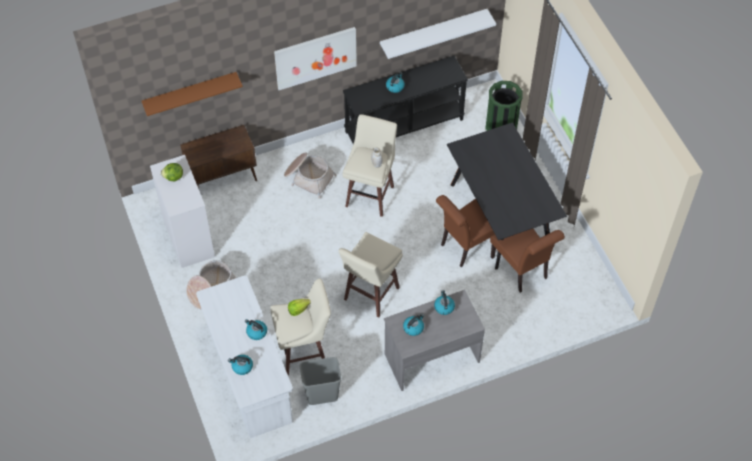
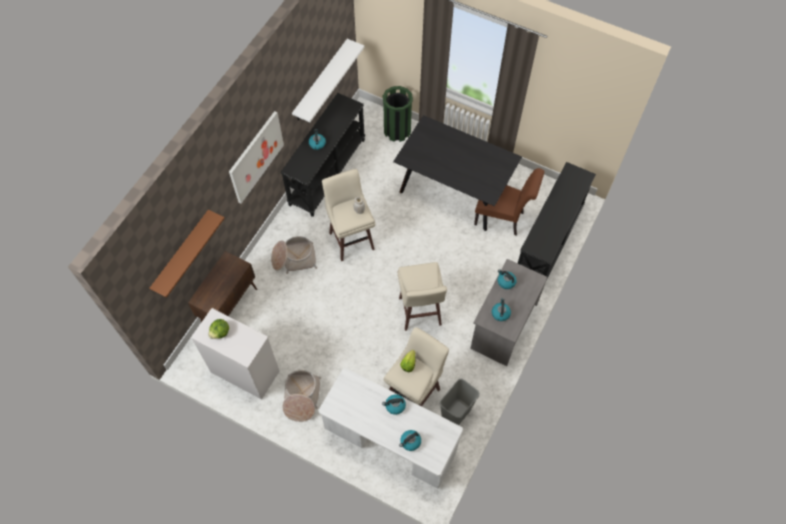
camera: 40 degrees left, 5 degrees up
brown chair [436,195,495,267] -> none
none -> black console table [518,162,596,281]

